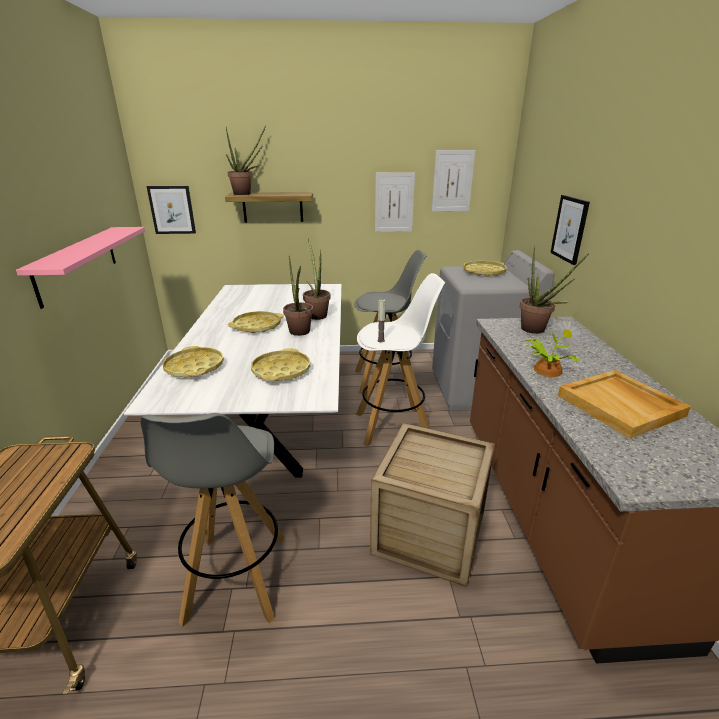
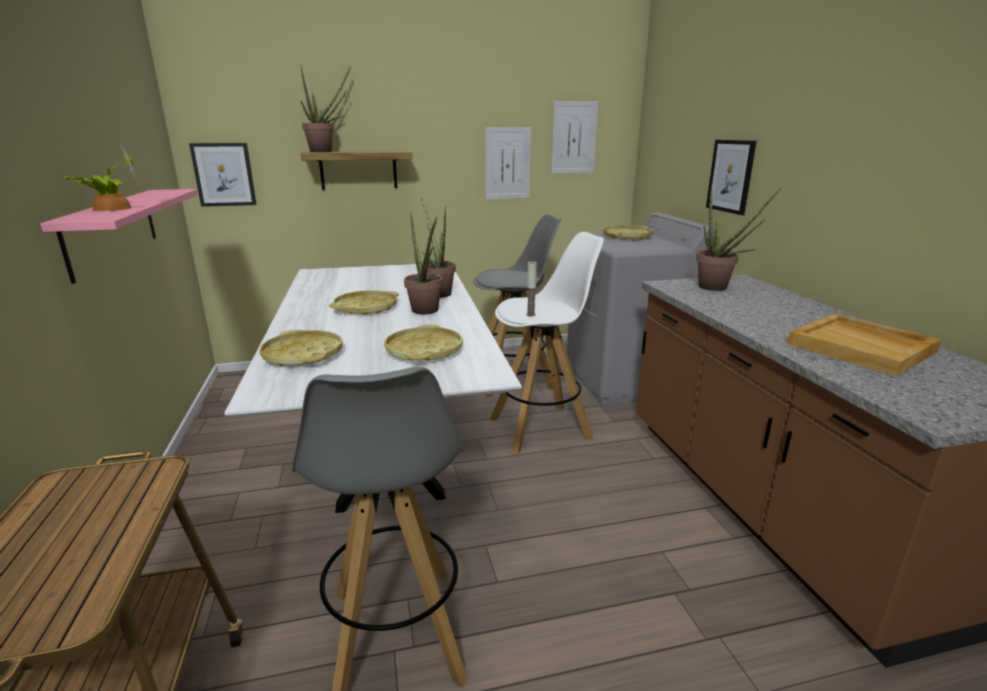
camera: 10 degrees left, 5 degrees down
crate [370,423,495,587] -> none
potted plant [524,320,581,377] -> potted plant moved to [64,144,136,211]

